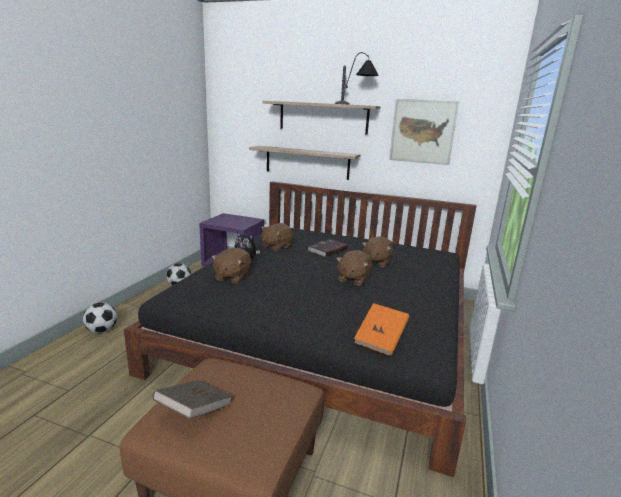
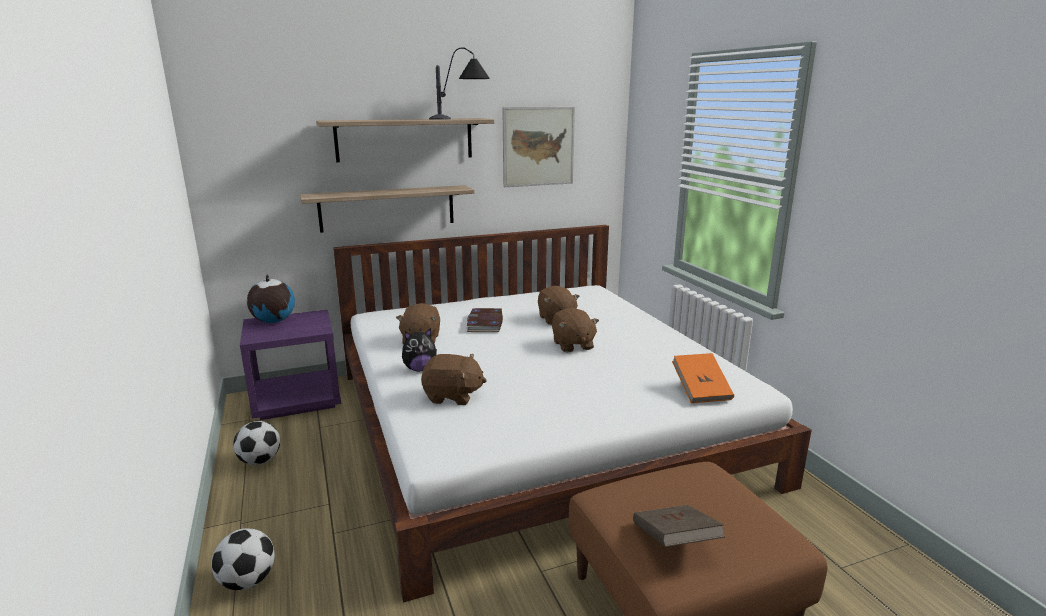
camera: 40 degrees left, 0 degrees up
black bed [124,181,476,477] -> white bed [333,225,812,603]
brown plush toy [211,248,251,283] -> brown plush toy turned 60 degrees counterclockwise [421,354,487,405]
none -> globe [247,274,295,323]

